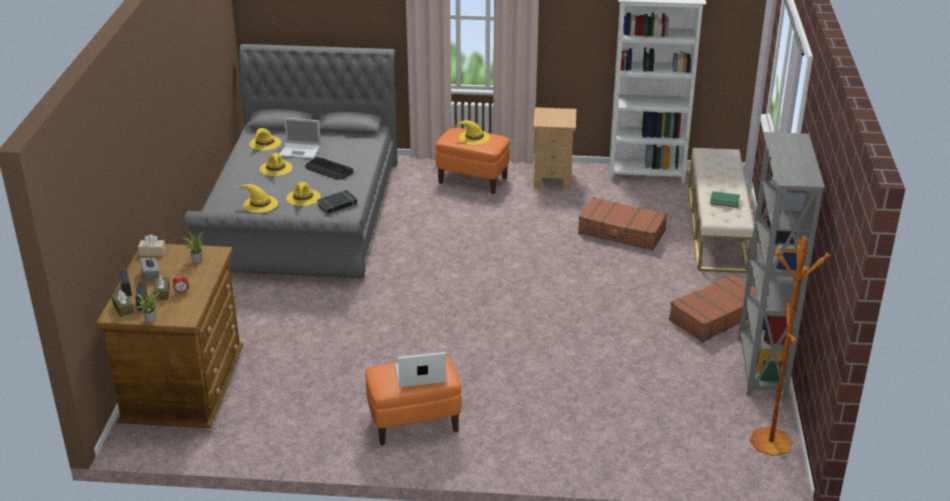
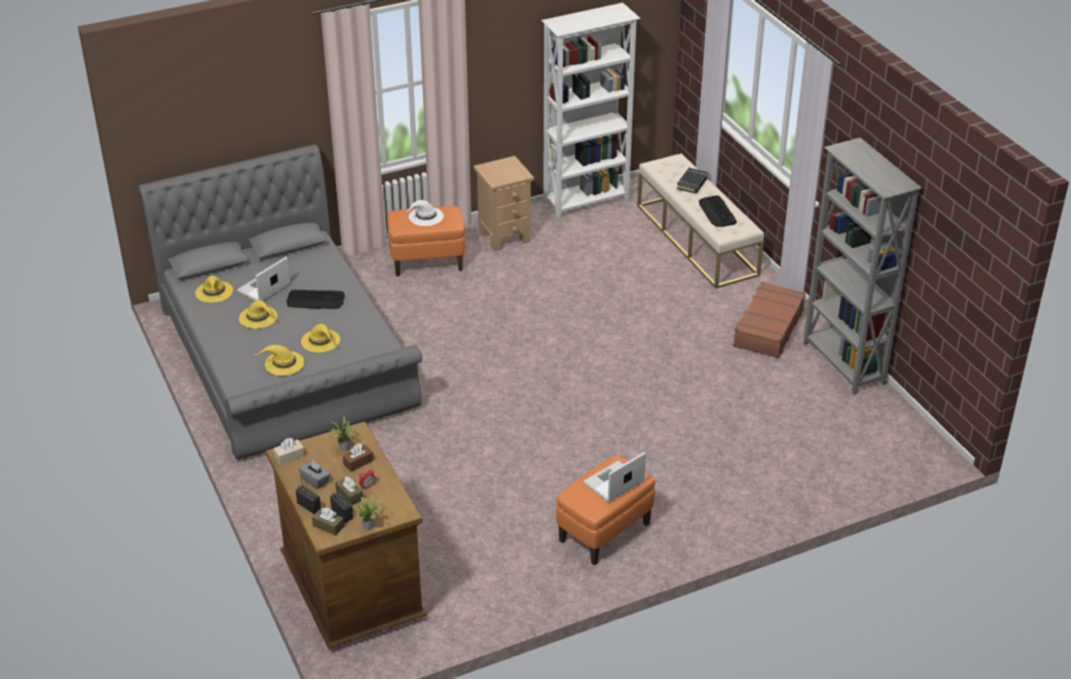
camera: 30 degrees left, 5 degrees up
laptop [280,118,321,159] -> laptop turned 150 degrees clockwise [237,257,290,301]
black book [317,190,357,214] -> black book moved to [677,168,708,194]
yellow hat [453,120,490,145] -> white hat [405,200,444,226]
brown suitcase [578,197,667,251] -> none
green book [710,191,740,208] -> keyboard [699,195,737,227]
orange clothes rack [749,236,830,456] -> none
none -> brown tissue box [343,444,374,472]

